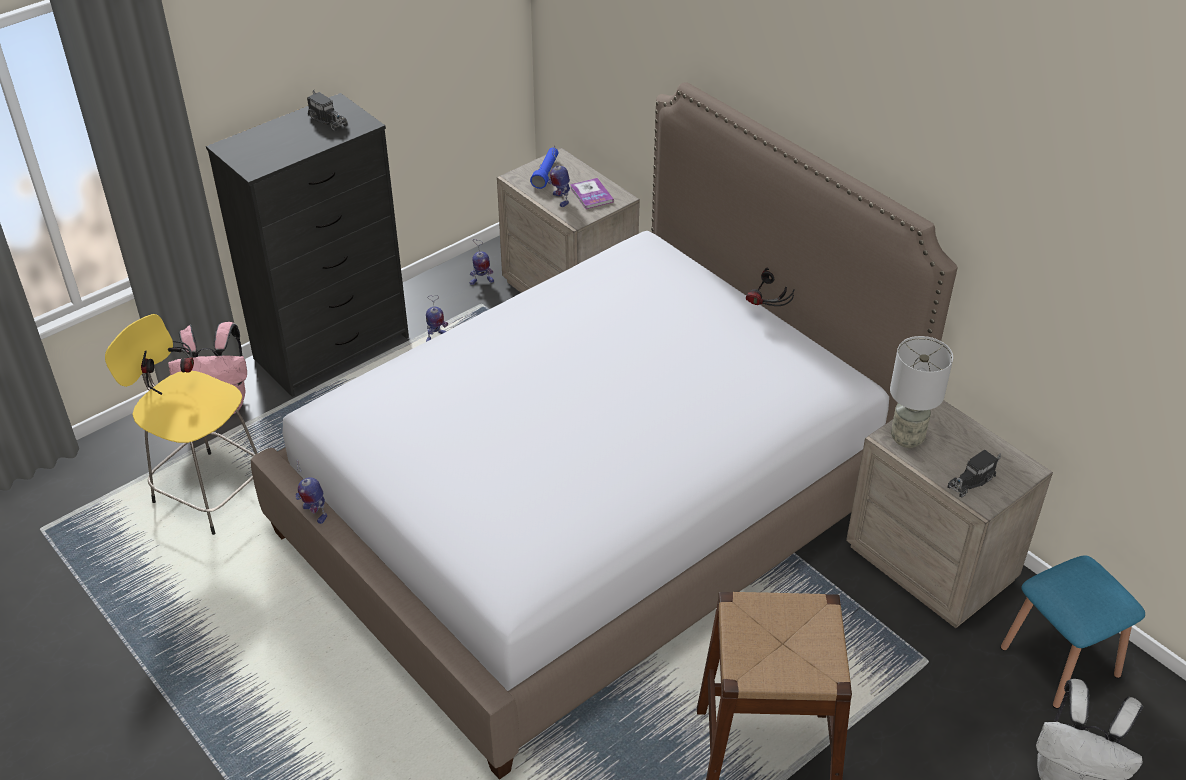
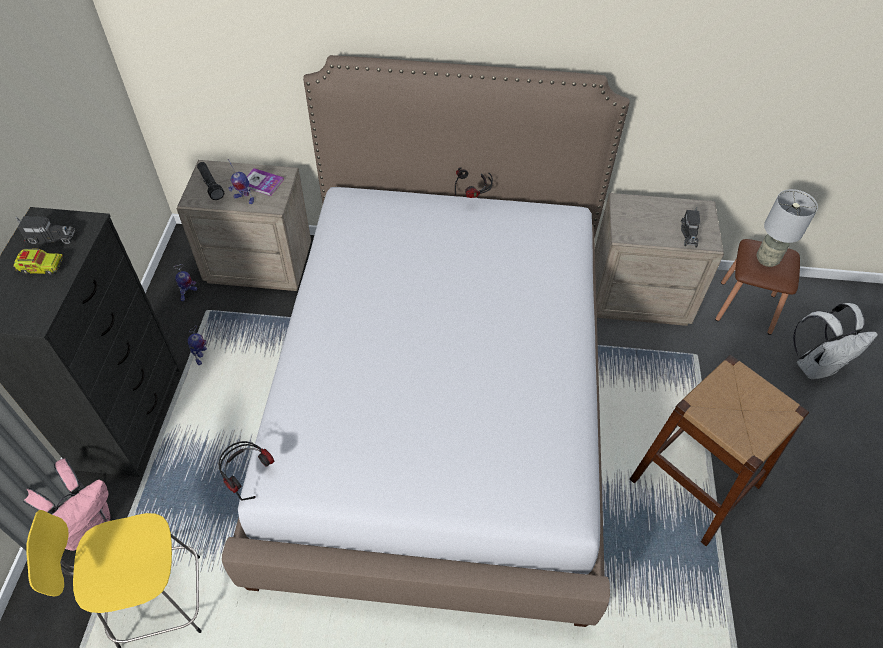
camera: 45 degrees left, 10 degrees up
headphones [141,341,194,395] -> headphones moved to [218,441,275,501]
toy robot [295,459,327,524] -> none
blue flashlight [530,147,559,189] -> black flashlight [197,162,224,200]
grey table lamp [890,336,953,448] -> grey table lamp moved to [757,189,818,267]
blue stool [1001,555,1145,709] -> brown stool [715,239,800,335]
none -> toy truck [13,248,63,275]

